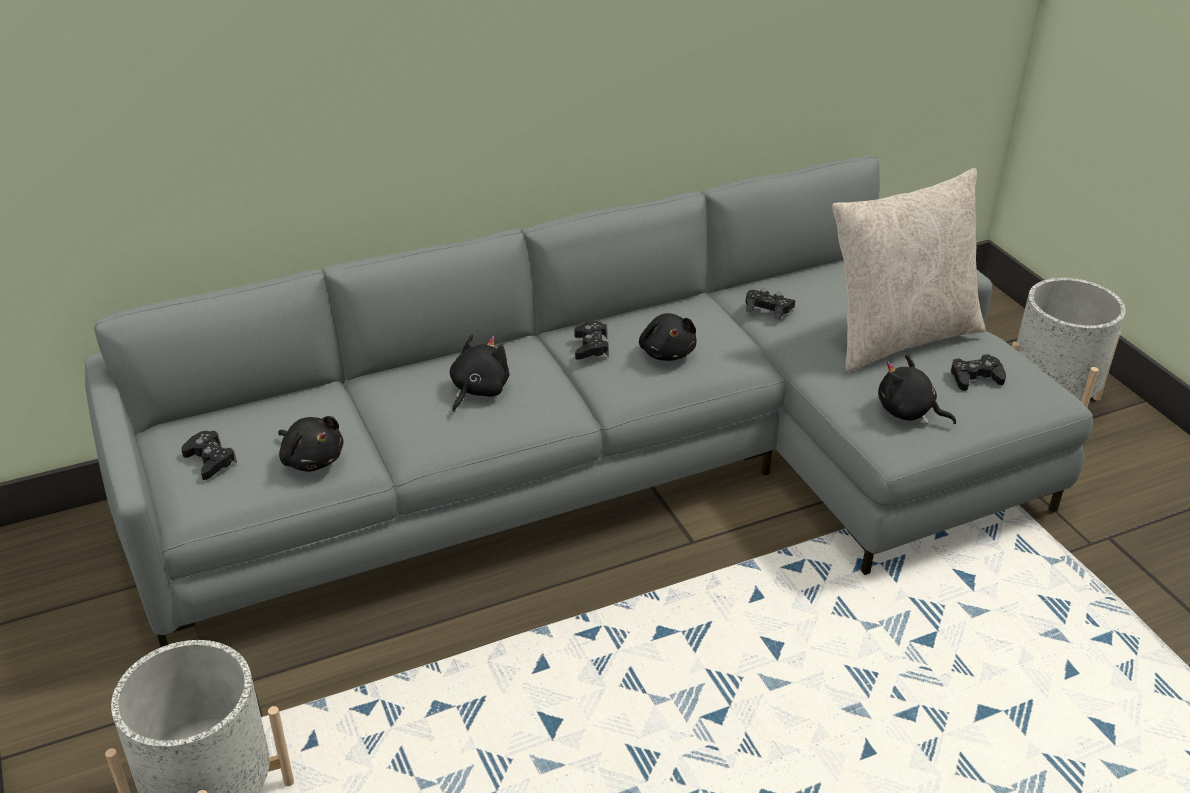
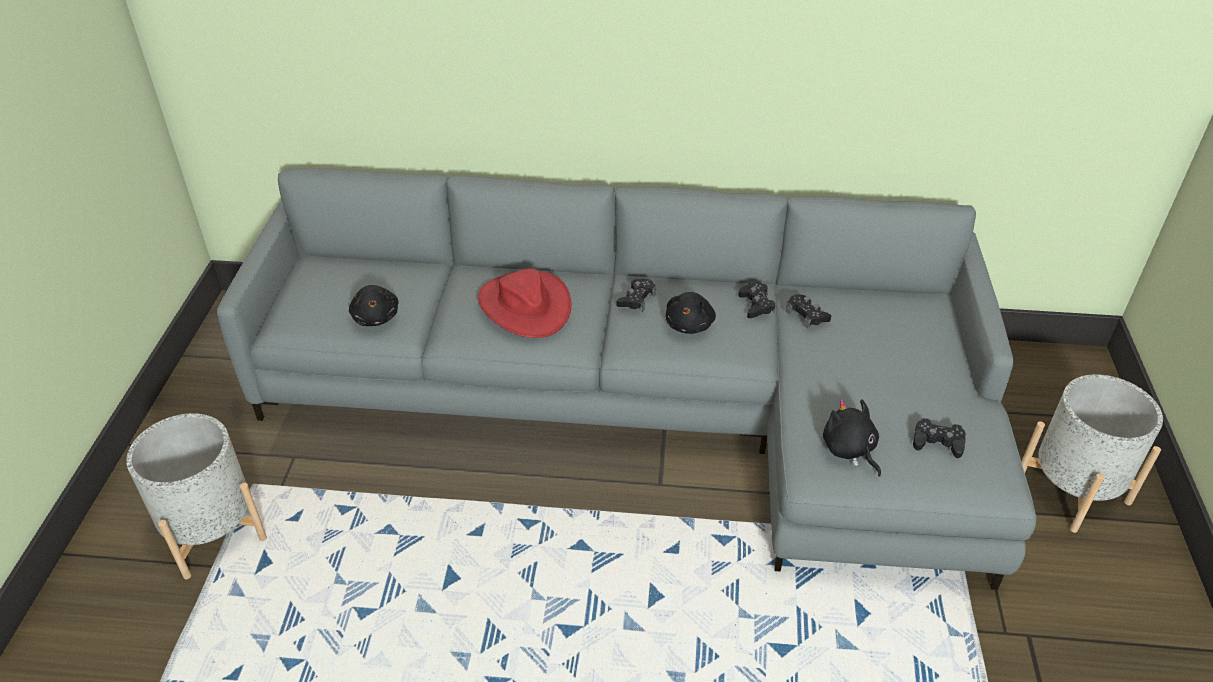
camera: 30 degrees right, 5 degrees up
black game controller [181,431,237,480] -> black game controller moved to [738,282,776,318]
black plush toy [450,335,510,412] -> red hat [478,269,571,338]
beige pillow [832,168,986,372] -> none

